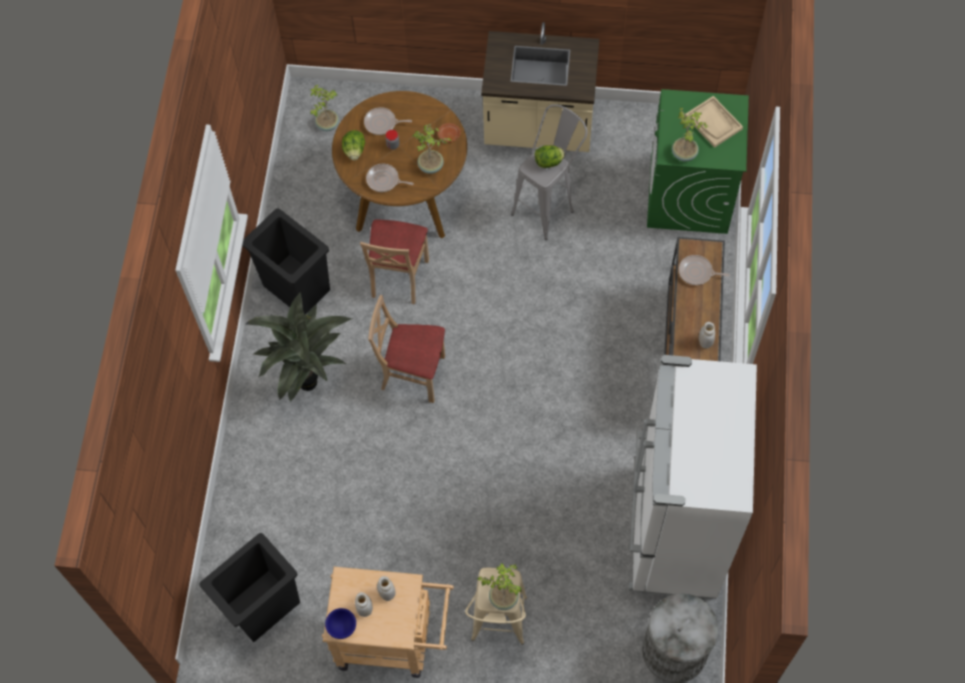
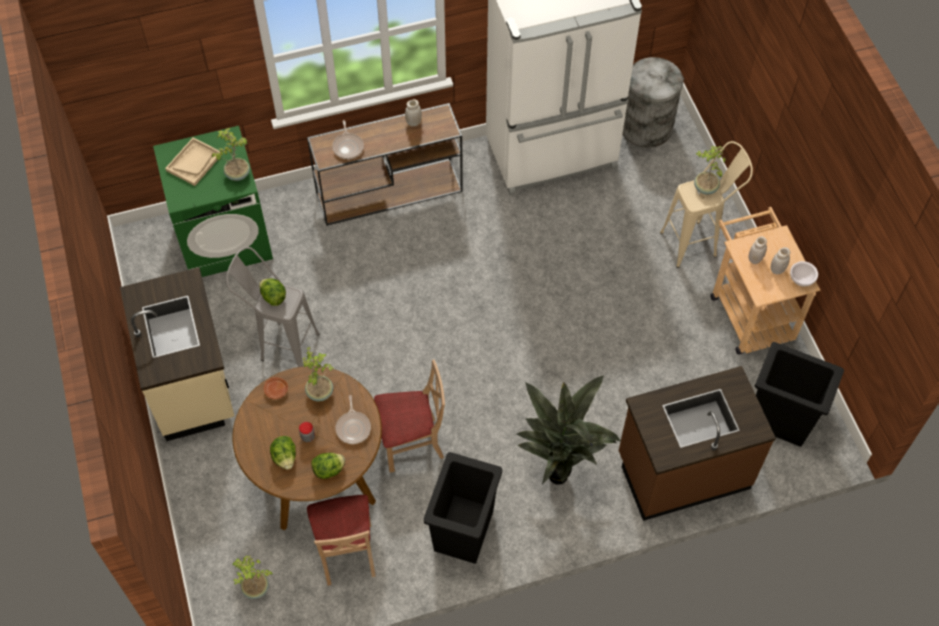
camera: 115 degrees left, 5 degrees down
blue bowl [325,608,356,639] -> white bowl [790,261,818,287]
frying pan [364,107,412,135] -> lettuce [270,436,296,470]
beige chair [368,295,445,403] -> beige chair moved to [307,495,376,586]
none -> brown counter [619,366,776,521]

